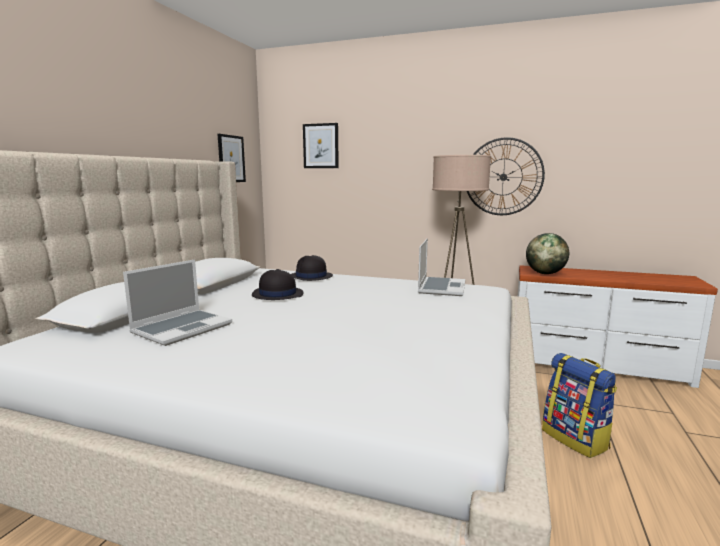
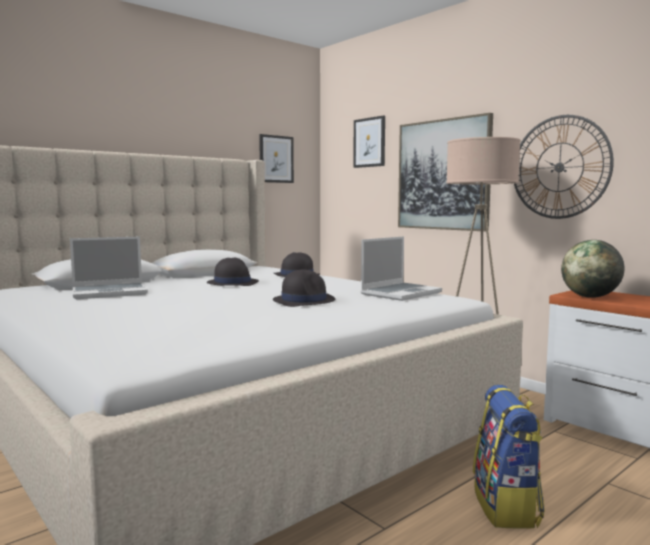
camera: 30 degrees right, 5 degrees down
none -> black hat [273,269,335,307]
none -> picture [398,113,493,231]

